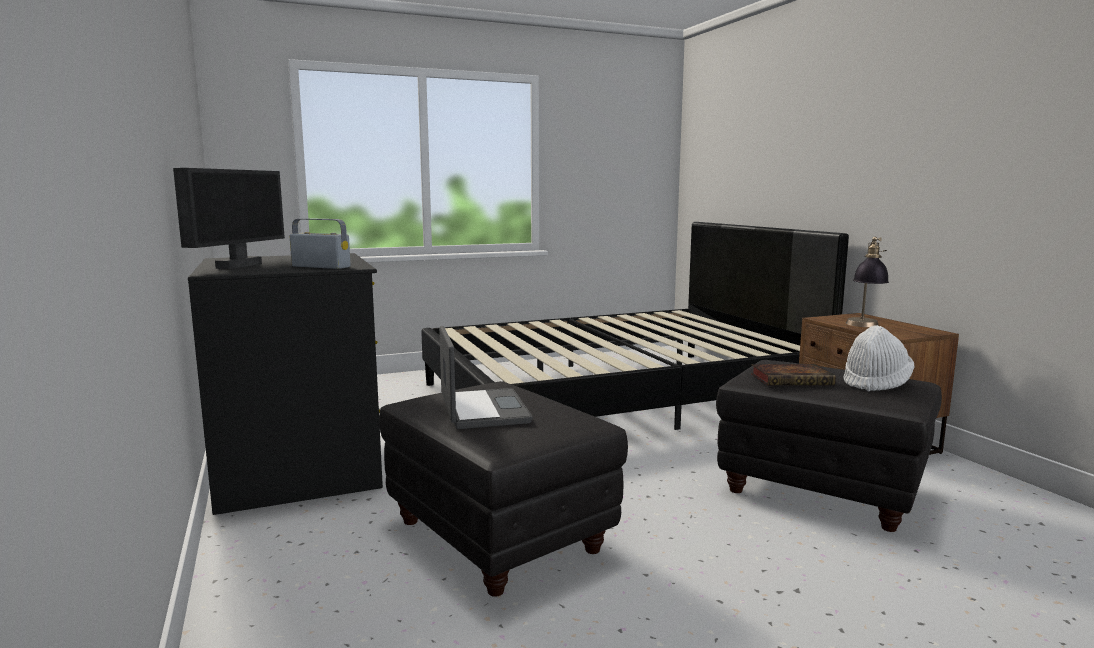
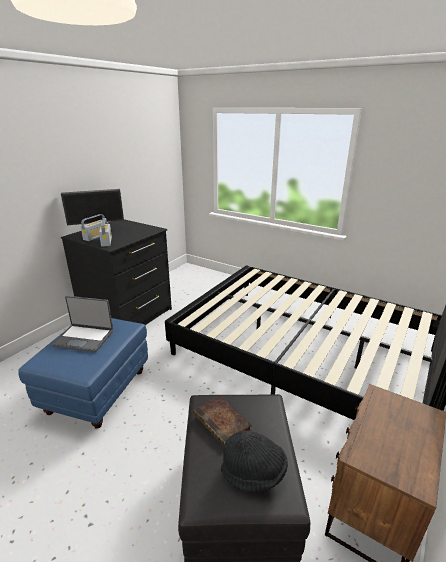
camera: 55 degrees right, 15 degrees up
black ottoman [379,381,628,597] -> blue ottoman [18,318,148,429]
laptop [439,326,533,429] -> laptop turned 60 degrees clockwise [51,296,113,352]
white hat [843,325,914,392] -> black hat [221,430,288,492]
table lamp [846,237,889,327] -> none
none -> radio [81,214,105,241]

